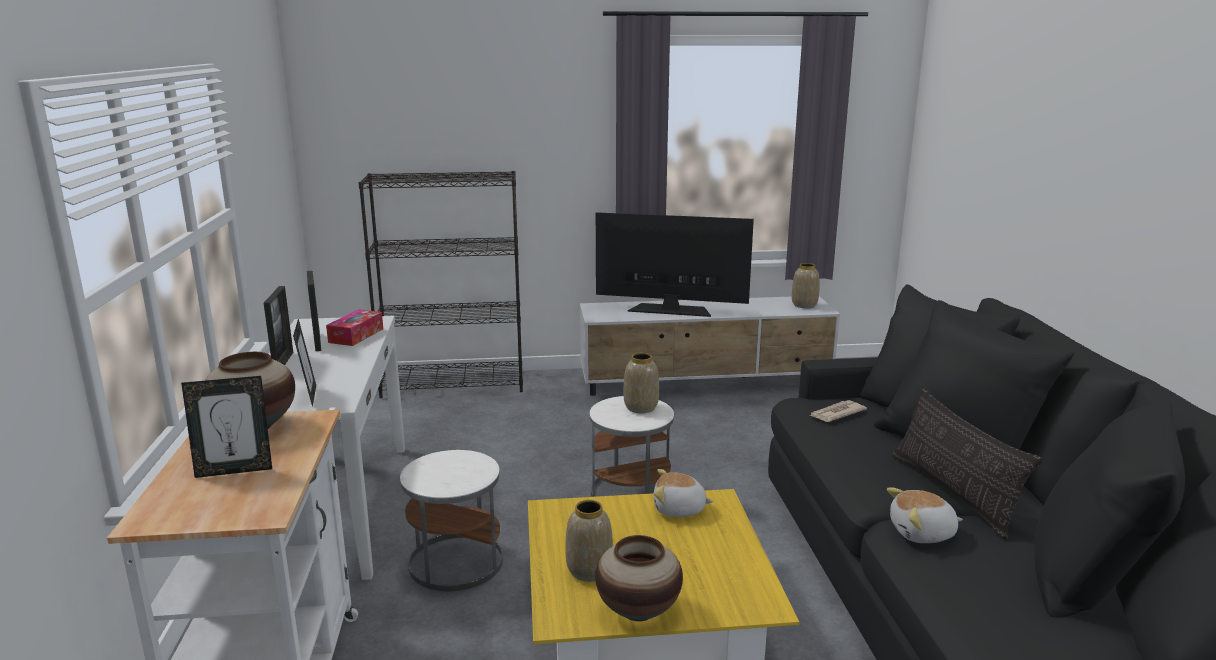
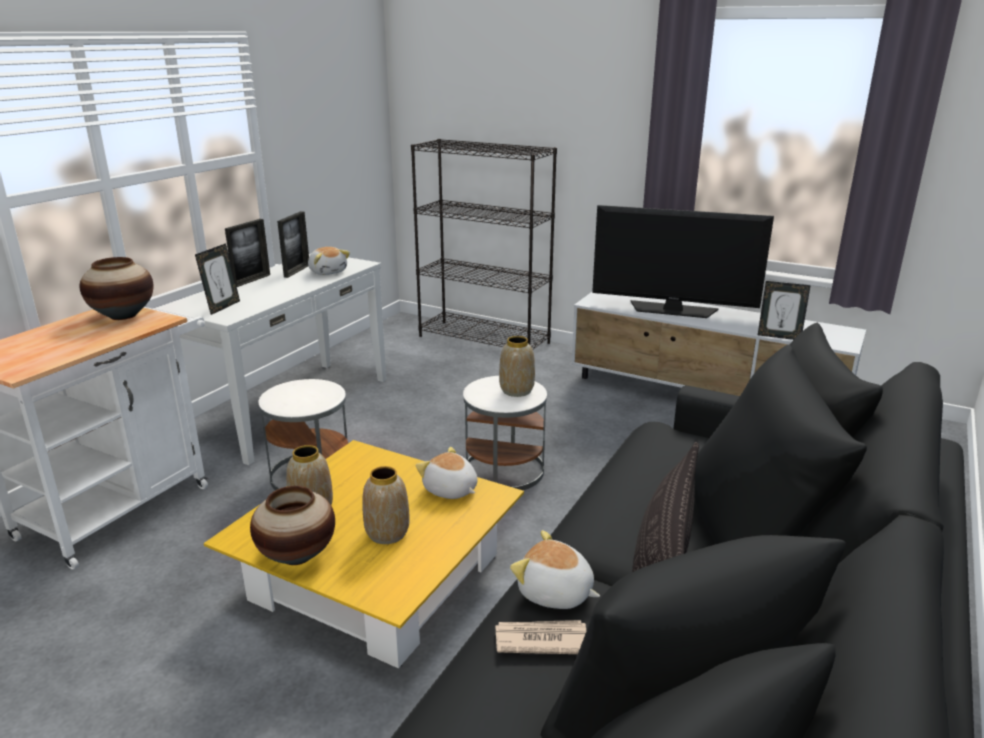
camera: 35 degrees right, 5 degrees up
picture frame [181,376,272,478] -> picture frame moved to [758,281,811,340]
tissue box [326,309,383,346] -> plush toy [308,247,350,275]
television [596,212,754,317] -> television turned 150 degrees clockwise [592,205,774,318]
vase [792,263,820,308] -> vase moved to [362,466,409,544]
newspaper [810,400,867,422] -> newspaper moved to [495,620,586,654]

